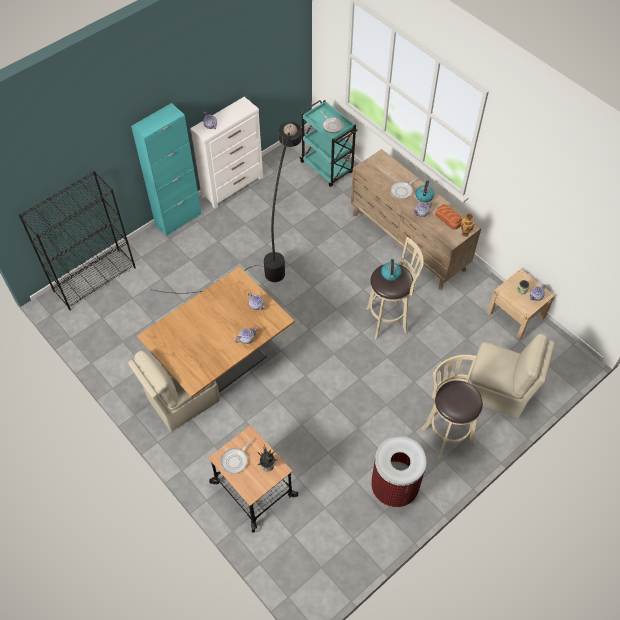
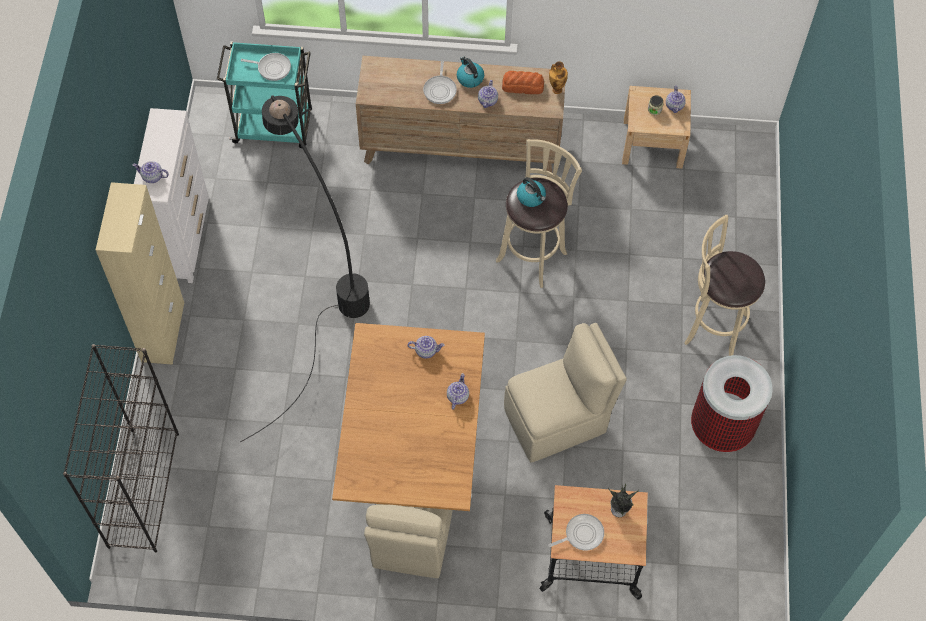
camera: 45 degrees left, 5 degrees up
turquoise cabinet [131,103,201,236] -> beige cabinet [96,182,184,365]
frying pan [220,439,252,474] -> frying pan turned 105 degrees counterclockwise [548,514,604,551]
beige chair [468,334,555,418] -> beige chair moved to [504,323,627,463]

